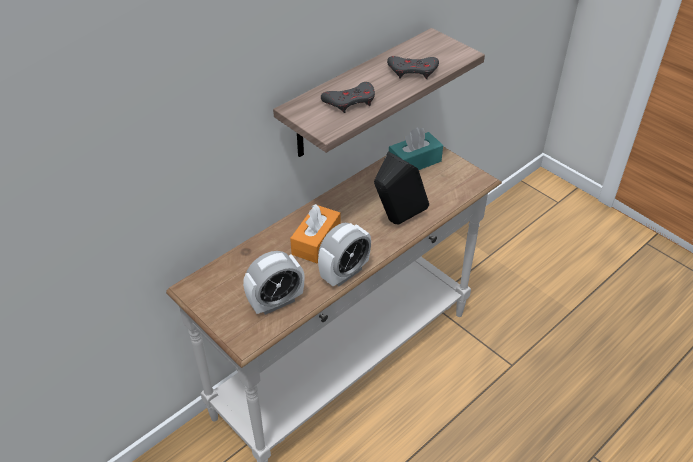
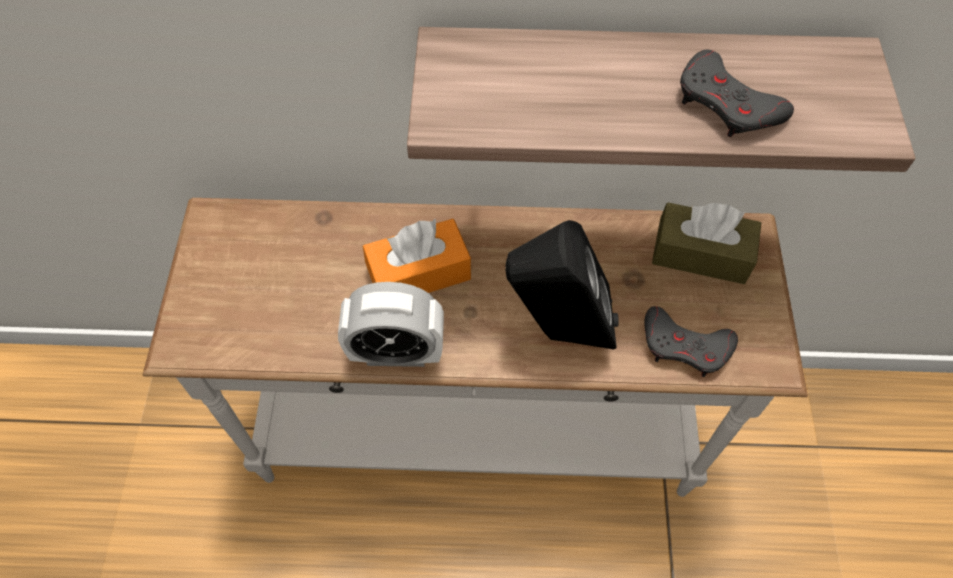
camera: 45 degrees right, 15 degrees up
alarm clock [243,251,304,315] -> none
grey game controller [321,82,375,113] -> grey game controller moved to [645,306,738,377]
turquoise tissue box [389,127,443,170] -> brown tissue box [652,202,761,284]

